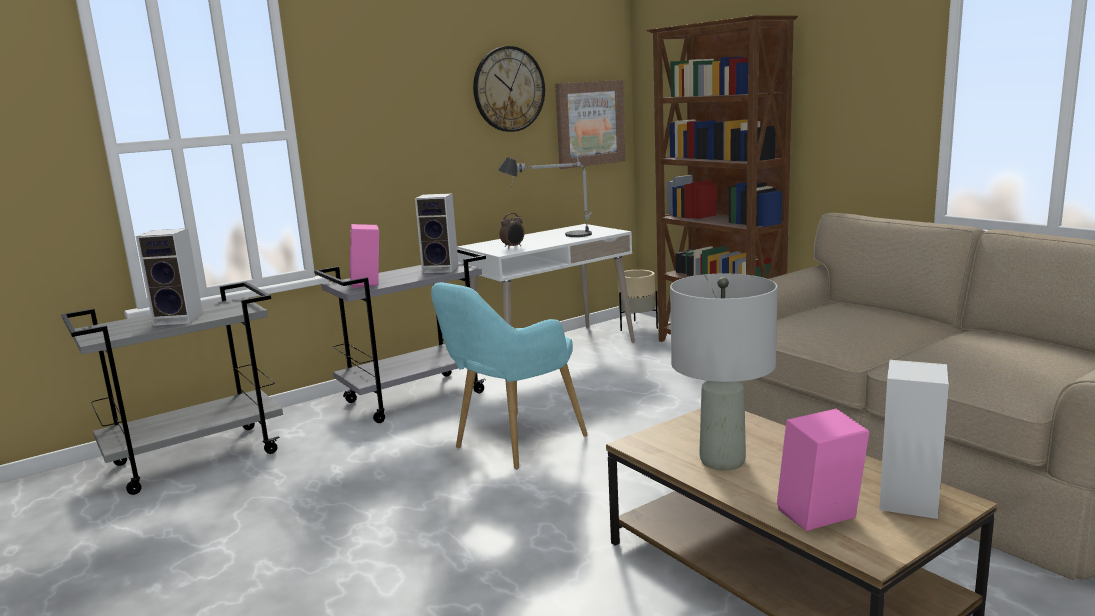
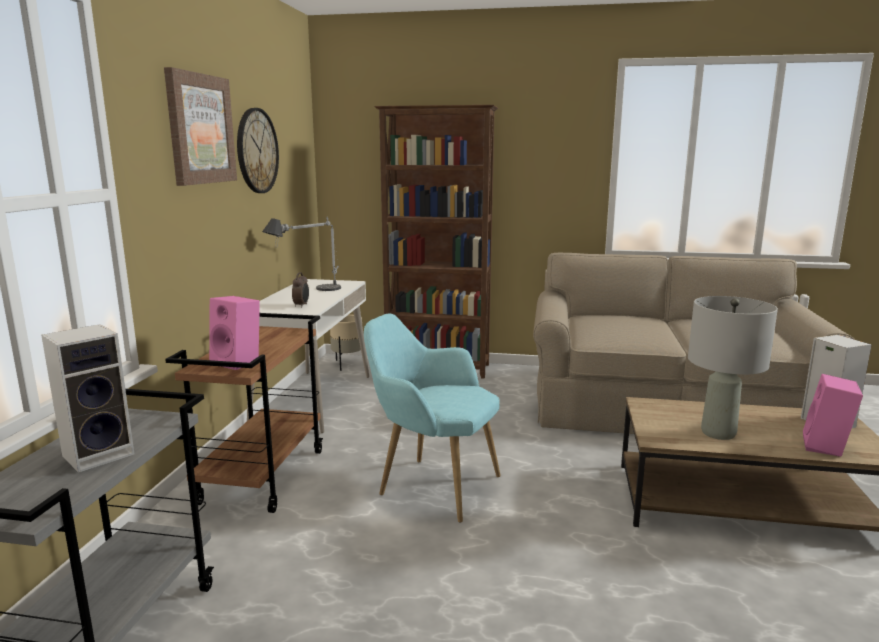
camera: 45 degrees left, 0 degrees up
grey cart [314,248,486,423] -> brown cart [165,313,323,513]
speaker [415,193,459,273] -> none
turquoise armchair [431,282,588,469] -> turquoise armchair turned 120 degrees clockwise [364,313,501,523]
picture [555,80,626,169] -> picture moved to [164,67,237,186]

